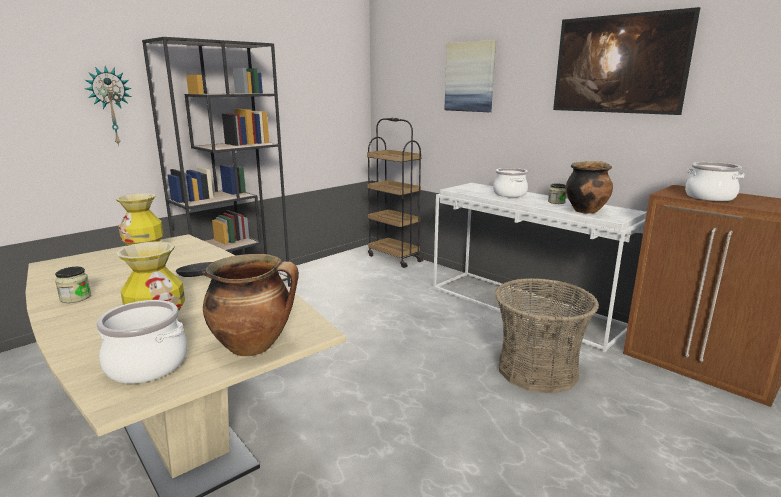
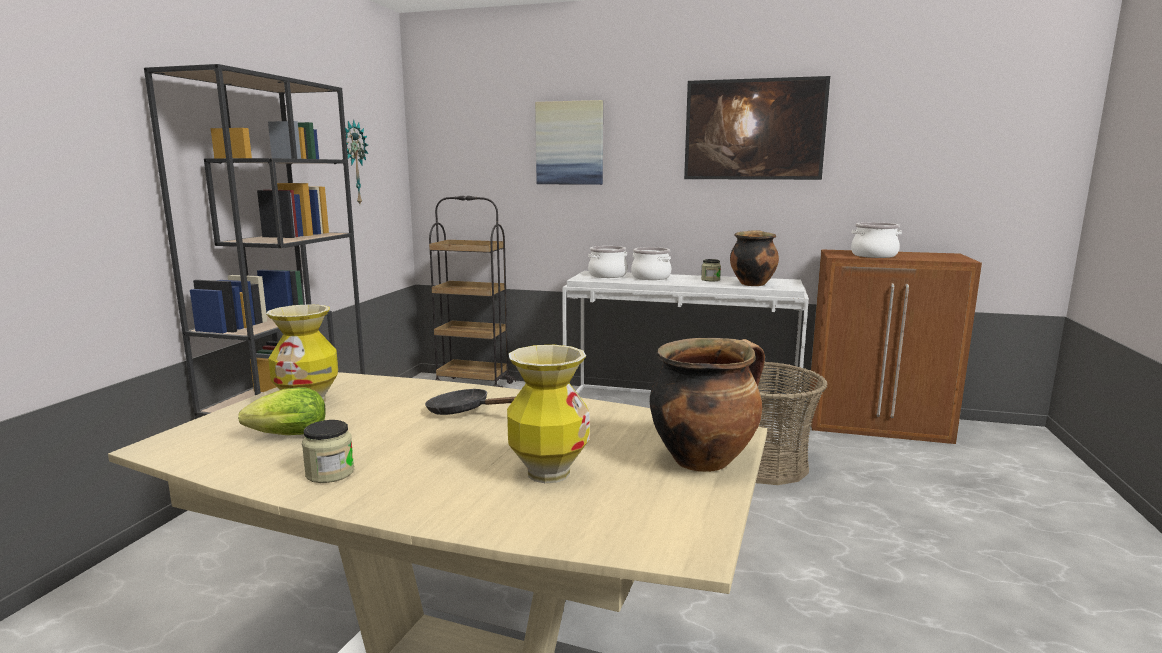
camera: 30 degrees left, 5 degrees down
wall clock [85,66,132,146] -> wall clock moved to [341,120,368,204]
cooking pot [96,300,187,383] -> cooking pot moved to [588,246,628,278]
none -> lettuce [238,387,326,435]

